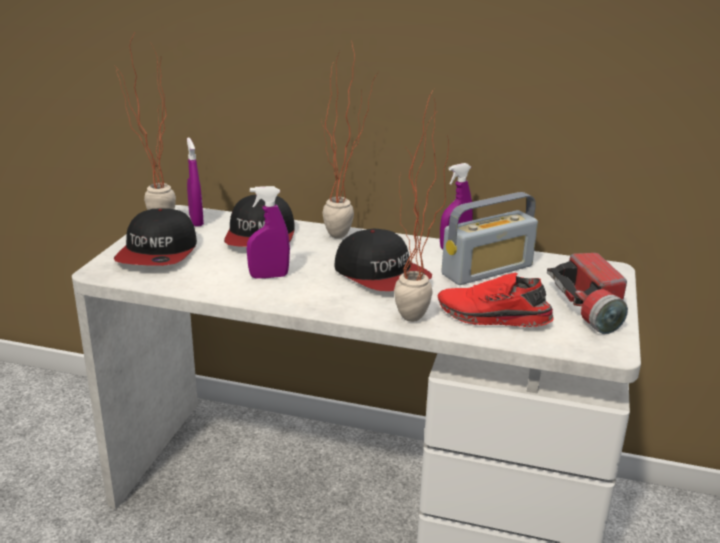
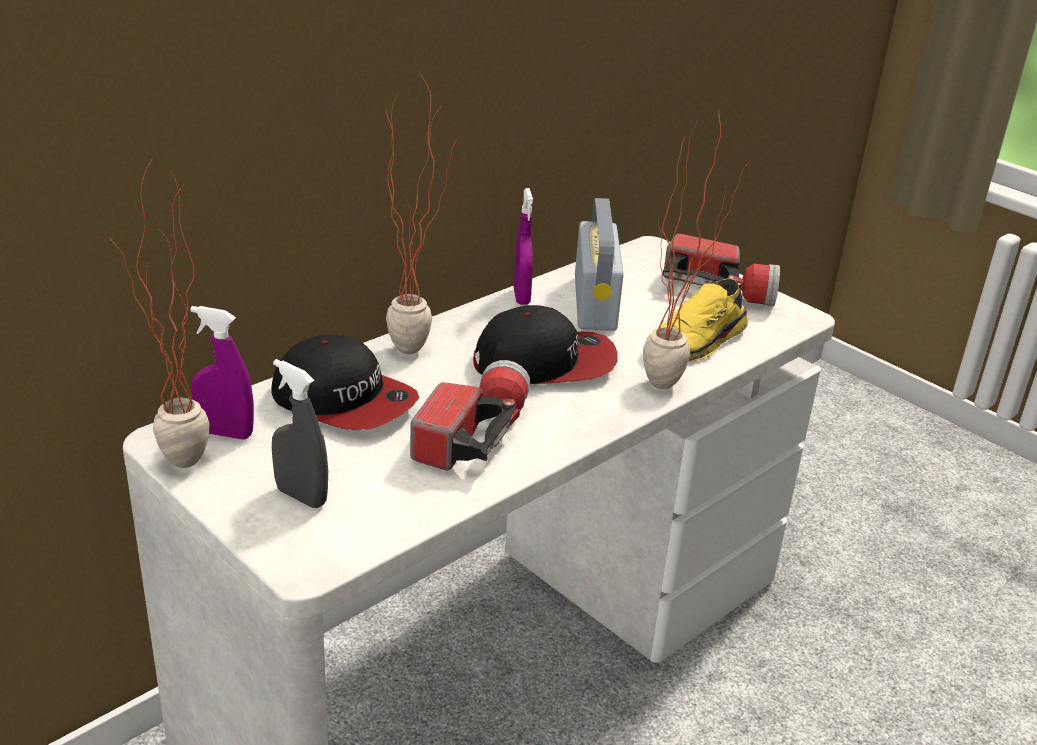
camera: 60 degrees left, 5 degrees up
cap [114,208,197,266] -> grey spray bottle [272,359,328,508]
purple spray bottle [247,186,290,279] -> flashlight [410,360,531,471]
red shoe [438,273,553,327] -> yellow shoe [647,278,748,361]

